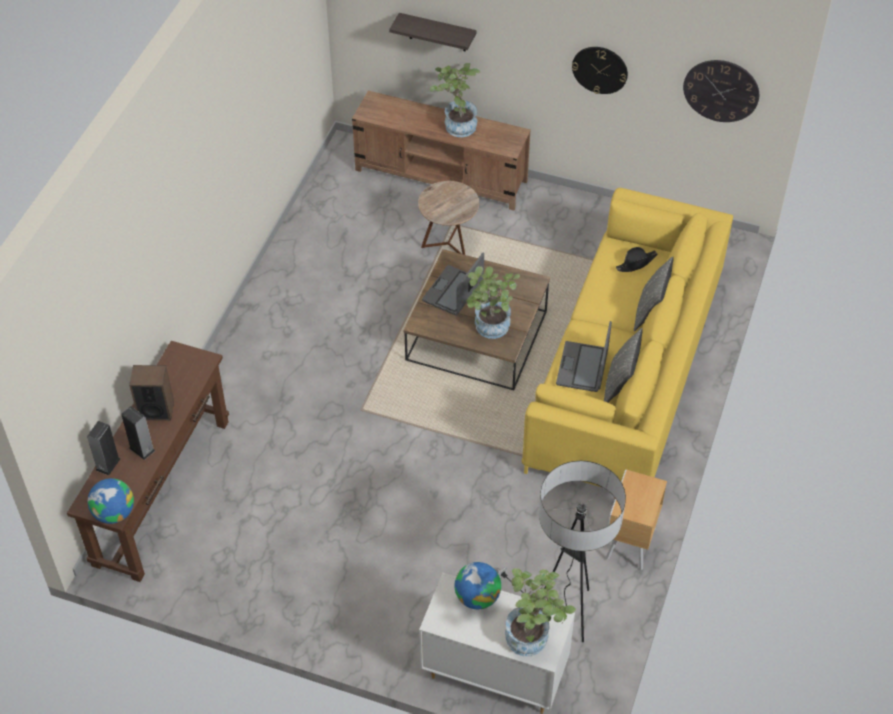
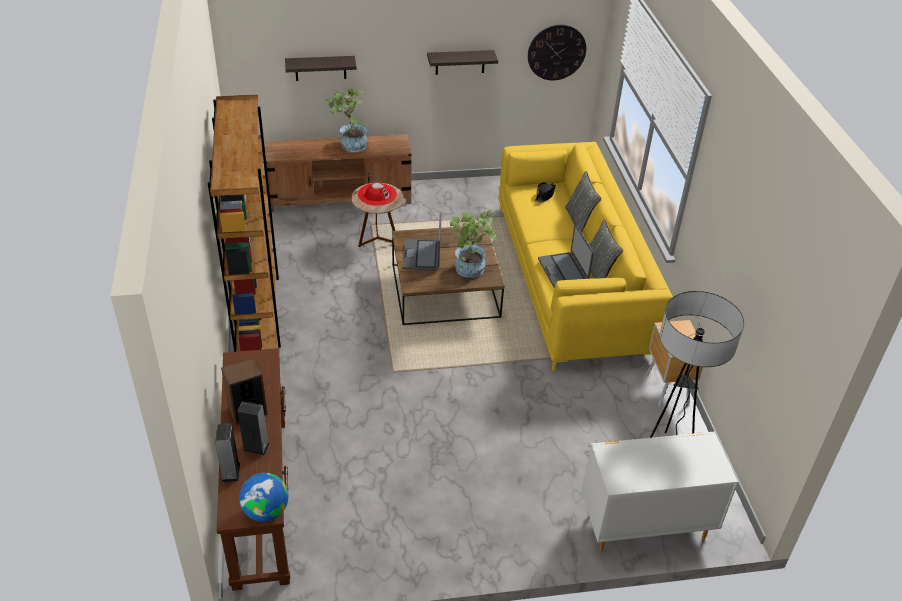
camera: 30 degrees left, 10 degrees down
globe [454,562,501,609] -> none
potted plant [505,568,576,656] -> none
wall clock [572,47,628,94] -> shelf [427,50,498,75]
none -> brown bookcase [208,95,281,352]
none -> red hat [357,183,397,206]

